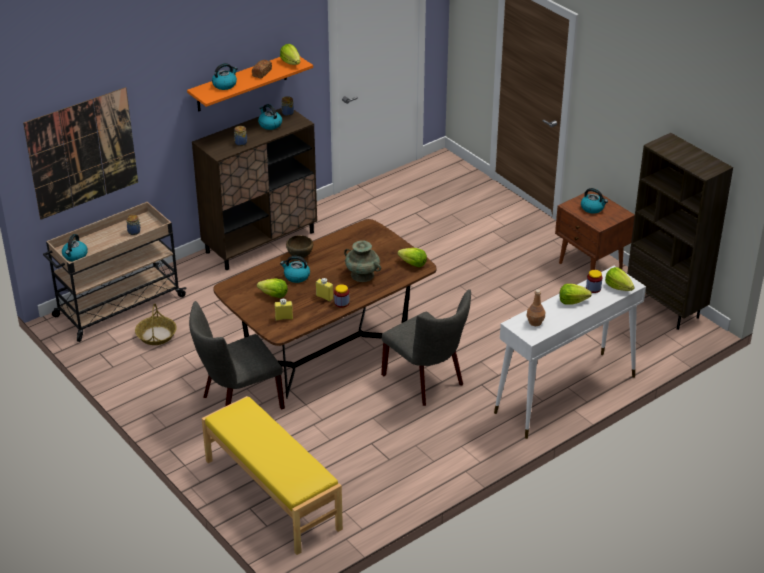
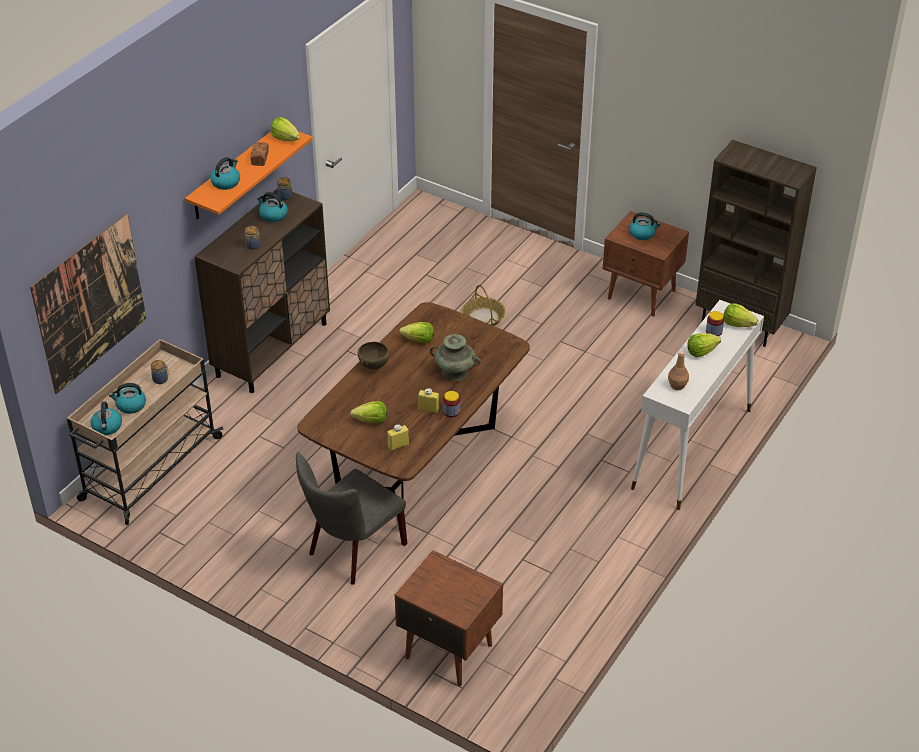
camera: 20 degrees left, 5 degrees up
basket [135,304,177,345] -> basket moved to [462,285,505,326]
yellow bench [202,396,343,555] -> brown nightstand [395,550,503,686]
kettle [280,256,310,283] -> kettle moved to [109,383,146,414]
grey chair [381,289,471,406] -> none
lettuce [397,248,427,267] -> lettuce moved to [399,322,434,343]

